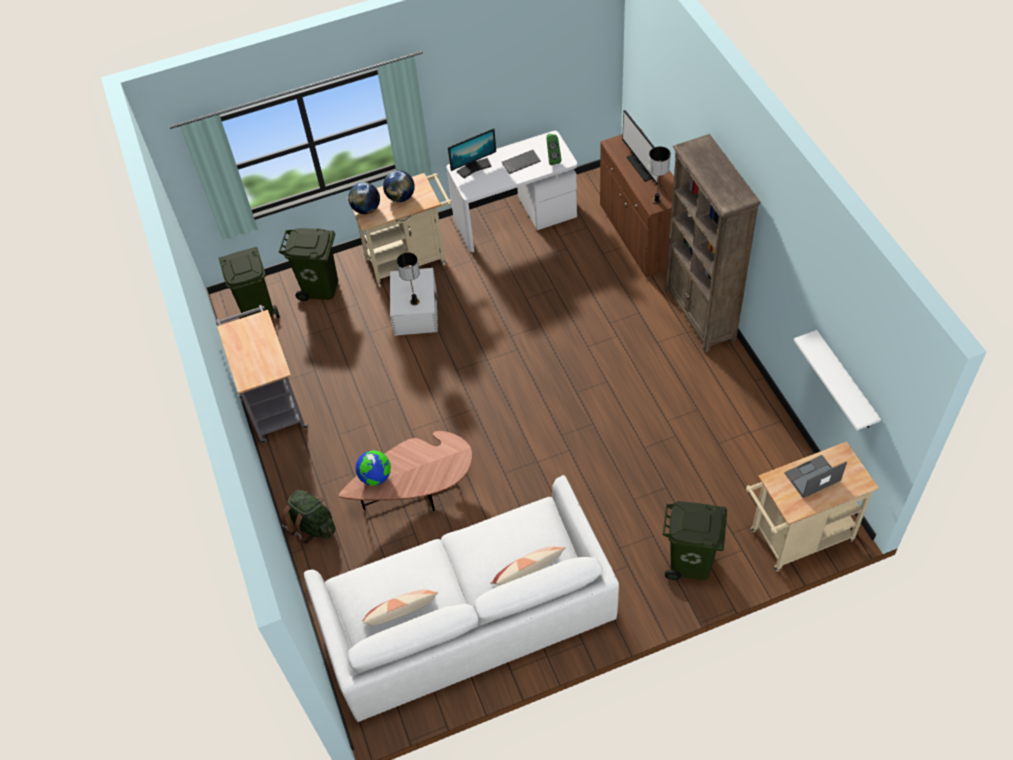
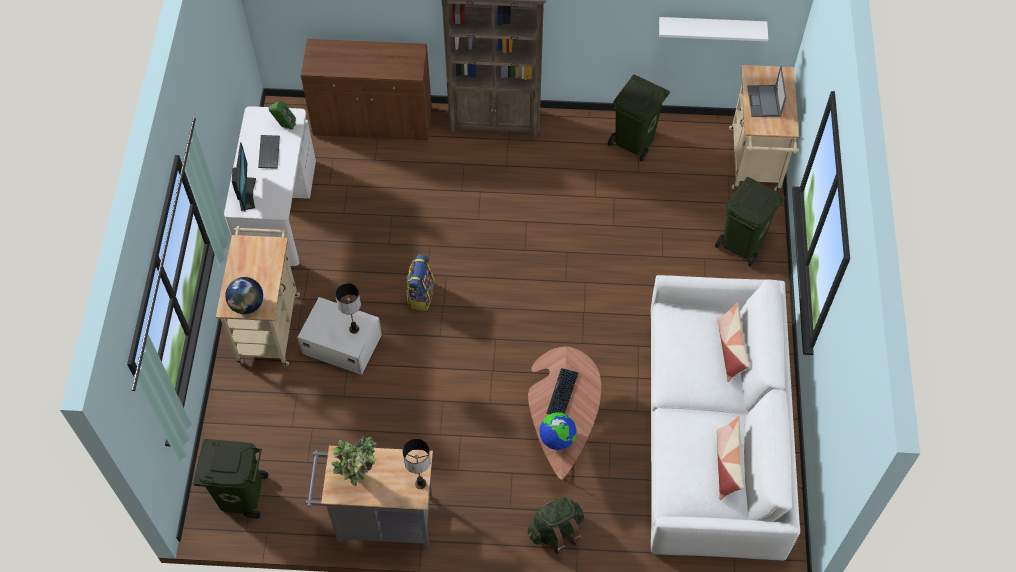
camera: 70 degrees left, 5 degrees up
green trash can [279,228,338,301] -> green trash can moved to [608,74,670,162]
globe [383,170,415,202] -> none
monitor [622,110,660,184] -> none
table lamp [648,146,671,205] -> table lamp moved to [403,439,431,489]
none -> potted plant [332,435,377,486]
none -> backpack [406,255,435,311]
none -> keyboard [546,368,578,415]

